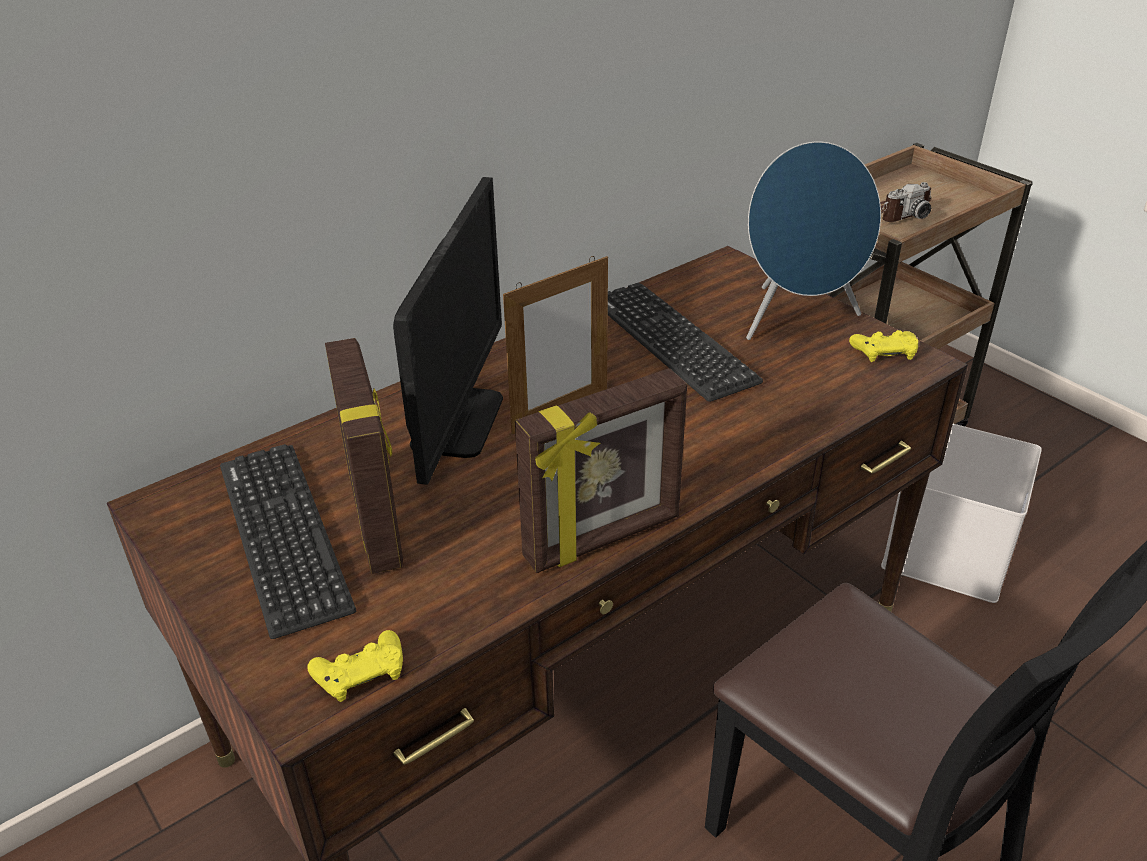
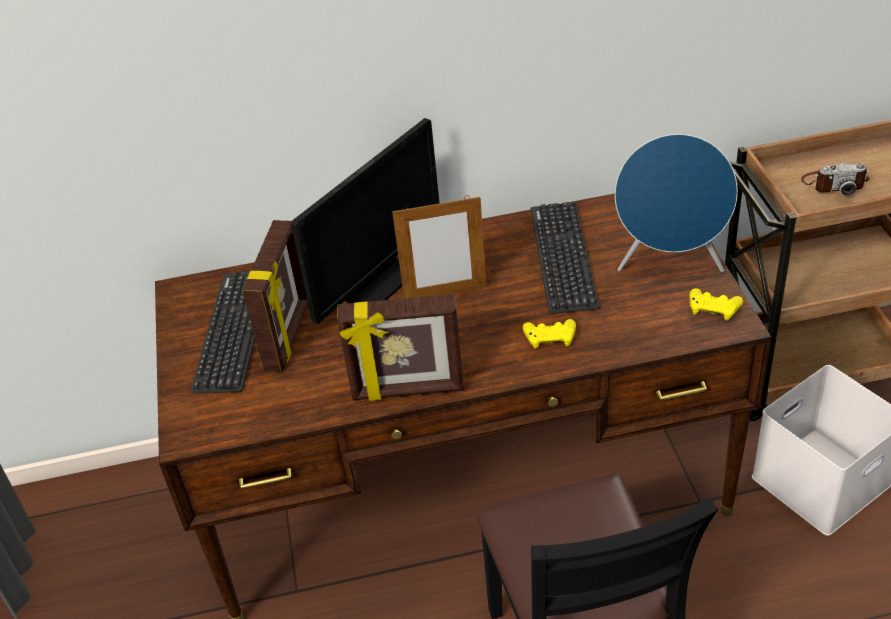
camera: 30 degrees right, 5 degrees up
yellow game controller [307,630,403,702] -> yellow game controller moved to [523,319,576,349]

